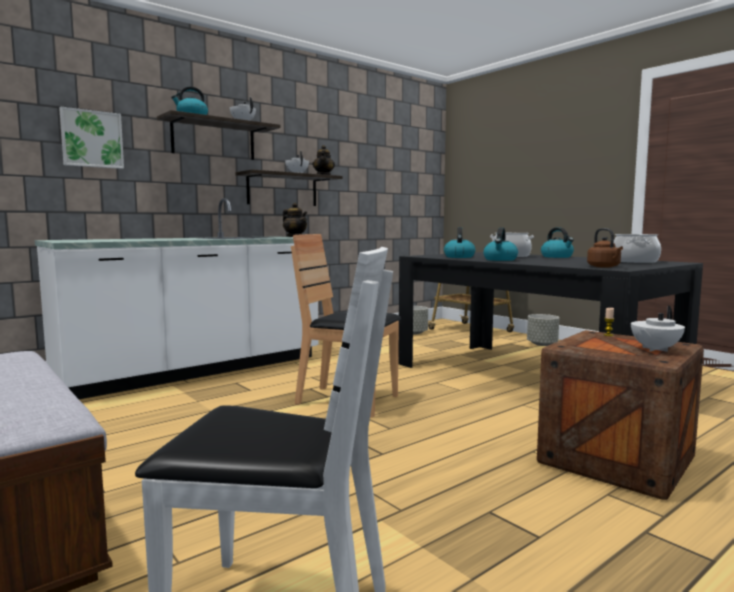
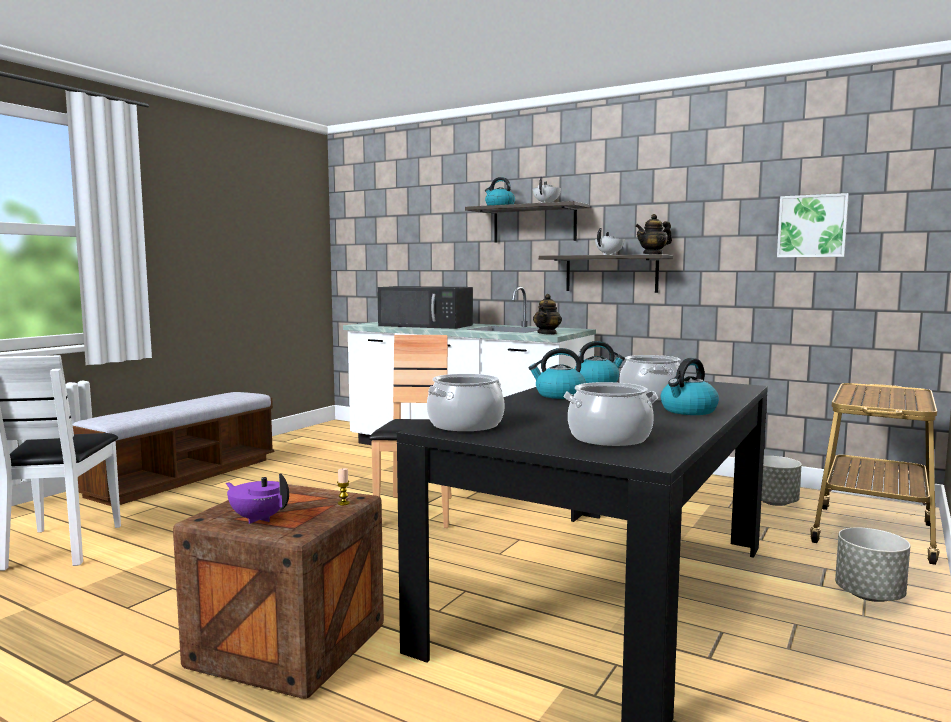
camera: 70 degrees right, 0 degrees up
picture [59,107,124,169] -> picture moved to [777,193,849,257]
brown kettle [587,228,623,268] -> cooking pot [427,374,505,432]
white teapot [631,306,685,352] -> purple teapot [226,474,289,524]
none -> black microwave [377,286,473,329]

